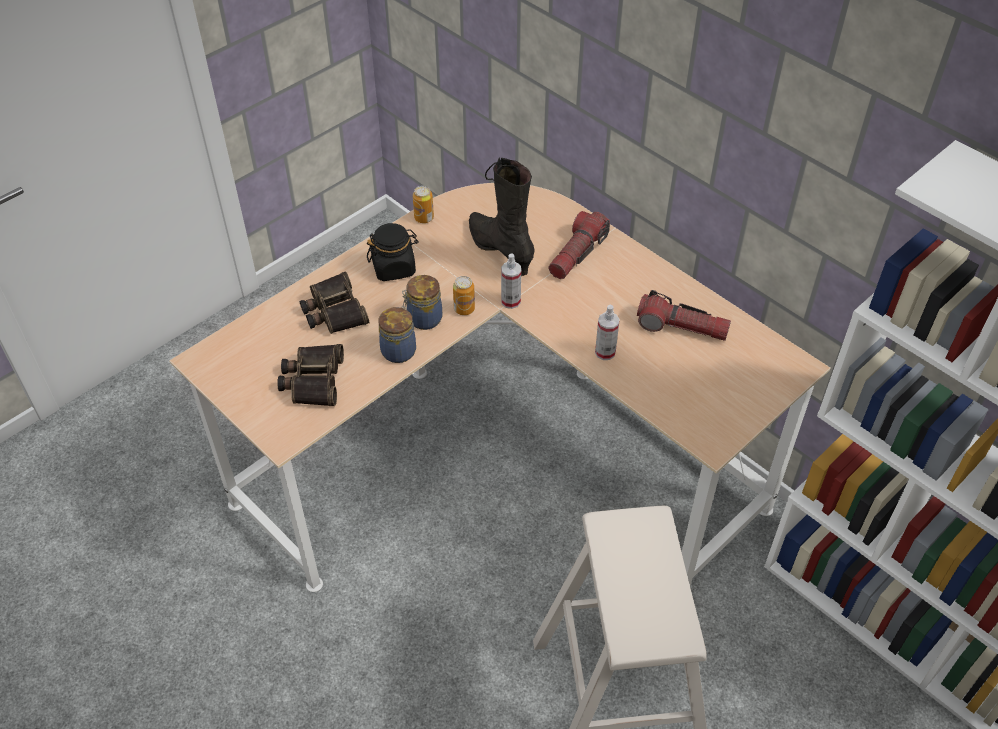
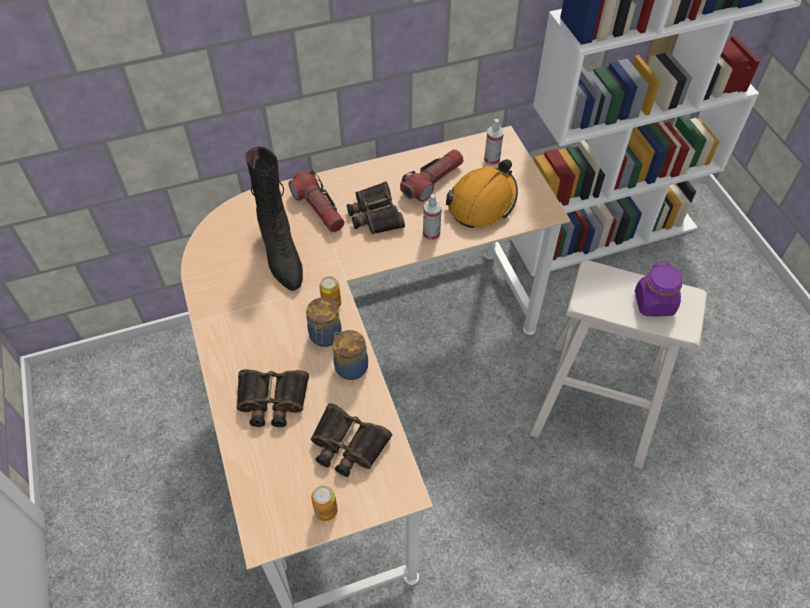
camera: 65 degrees left, 5 degrees up
black jar [367,223,419,281] -> none
can [413,186,434,223] -> can moved to [311,486,338,521]
black boot [469,157,535,276] -> black boot turned 105 degrees counterclockwise [246,147,303,291]
spray bottle [501,253,521,309] -> spray bottle moved to [484,119,504,166]
none -> binoculars [347,181,405,234]
none -> orange hard hat [446,159,518,228]
none -> purple jar [635,262,682,316]

